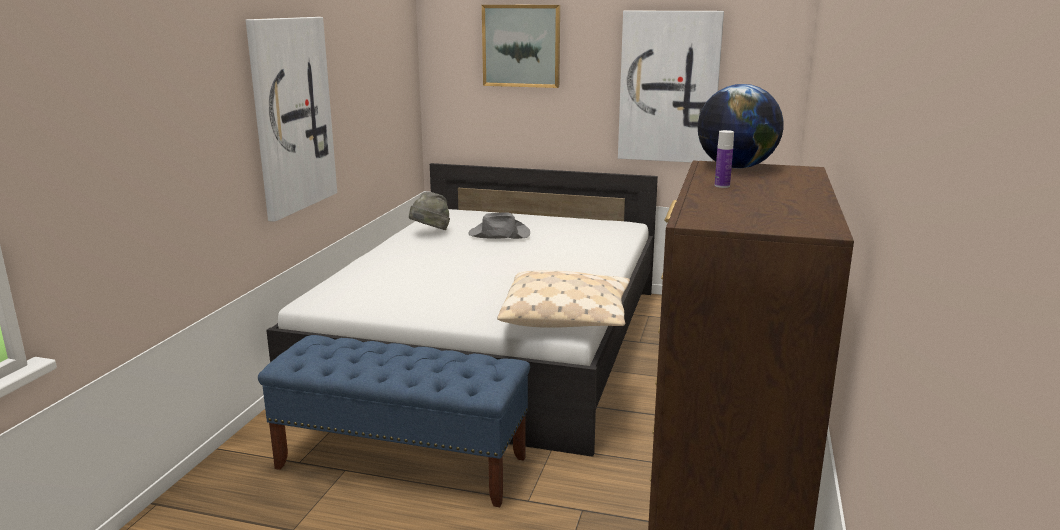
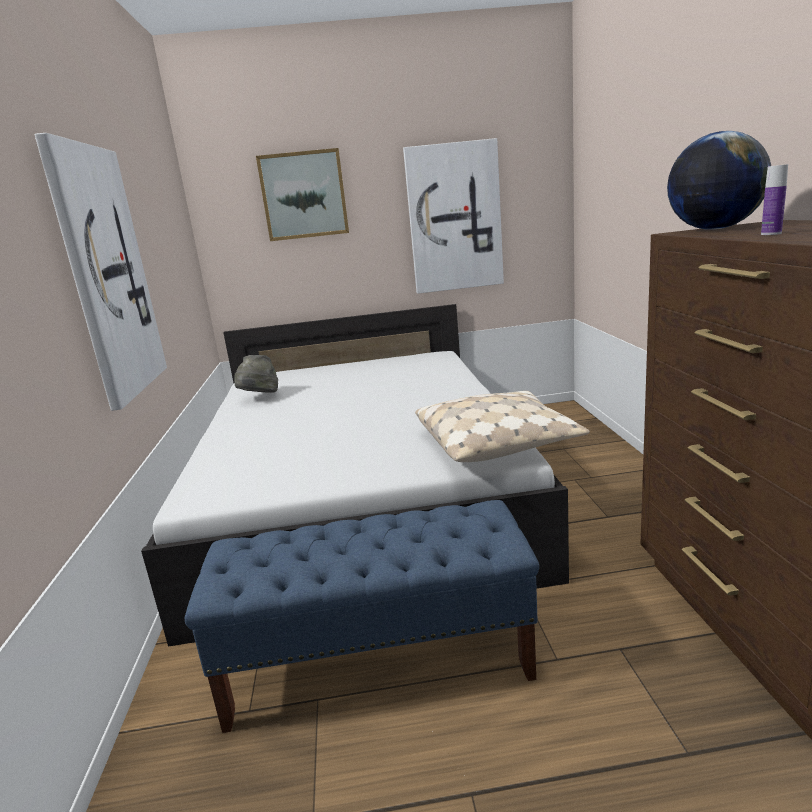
camera: 20 degrees left, 0 degrees up
grey hat [468,212,530,239] -> none

